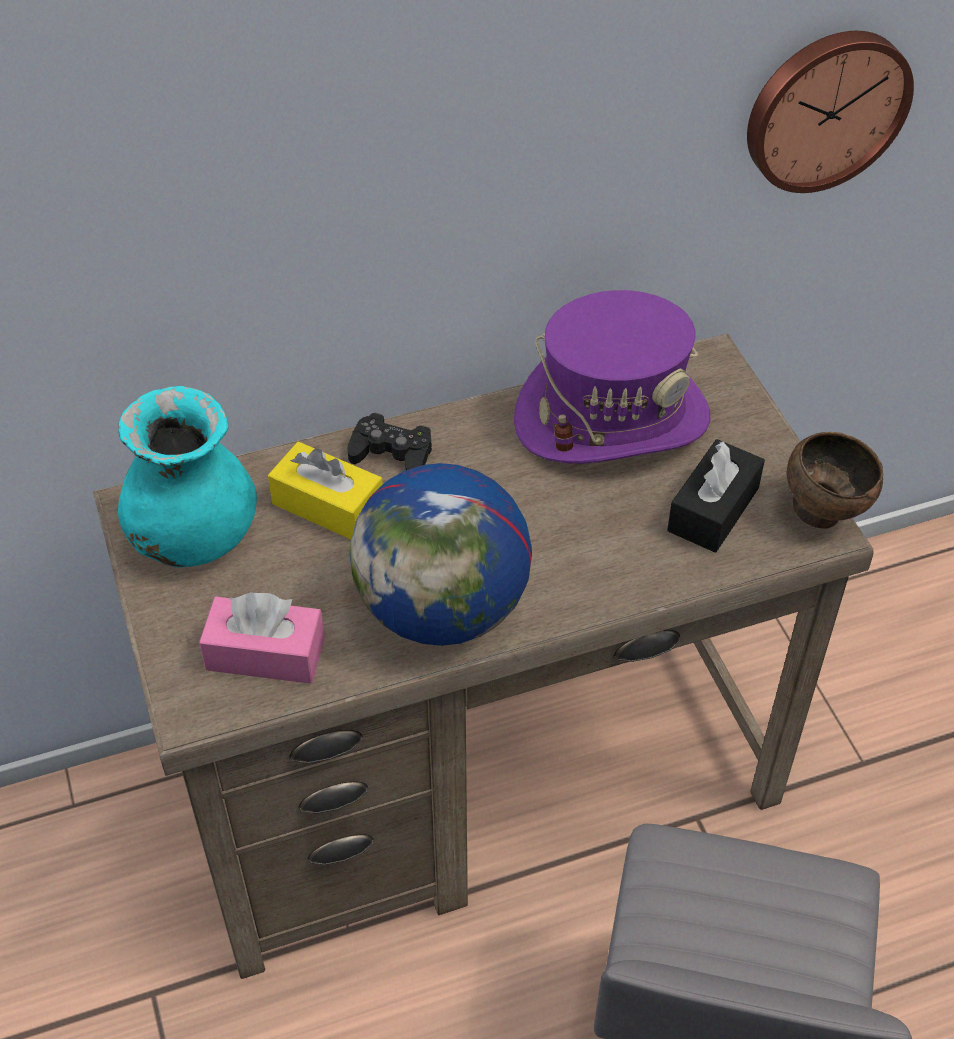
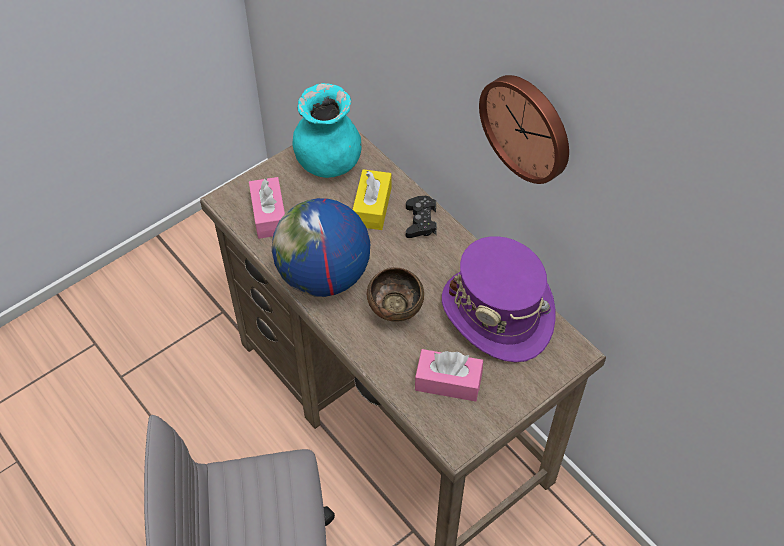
camera: 70 degrees right, 5 degrees up
black tissue box [667,439,765,552] -> pink tissue box [415,349,483,401]
wall clock [747,31,914,193] -> wall clock moved to [479,75,569,184]
brown bowl [787,432,883,529] -> brown bowl moved to [367,267,424,322]

